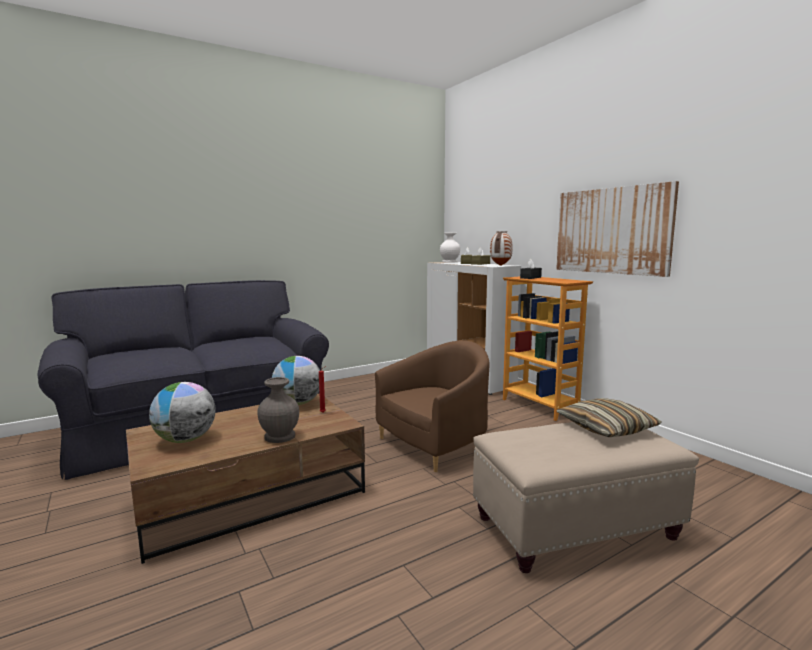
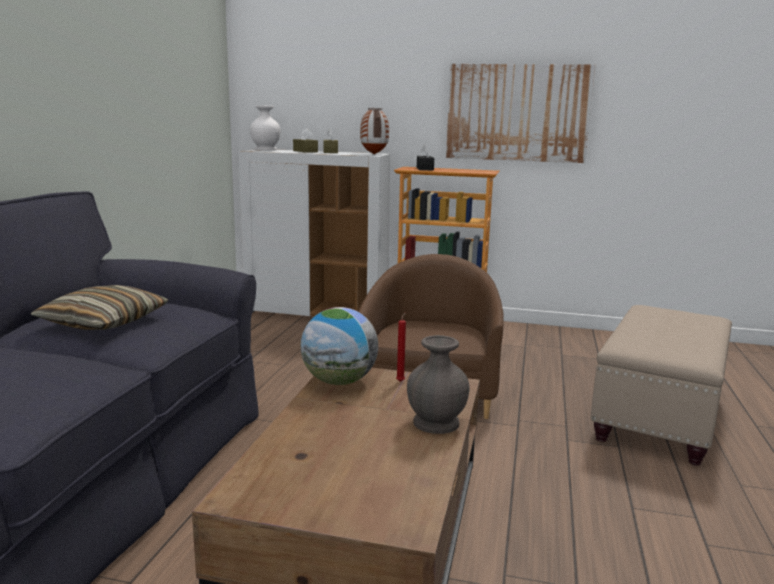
camera: 45 degrees left, 5 degrees up
globe [149,382,216,443] -> none
pillow [556,398,661,437] -> pillow moved to [31,285,168,330]

